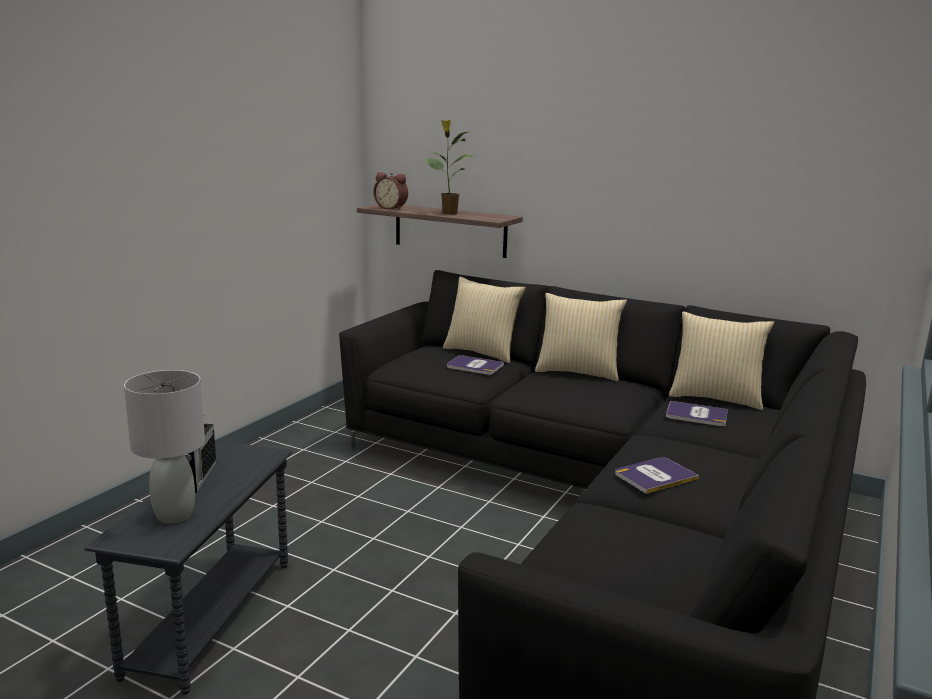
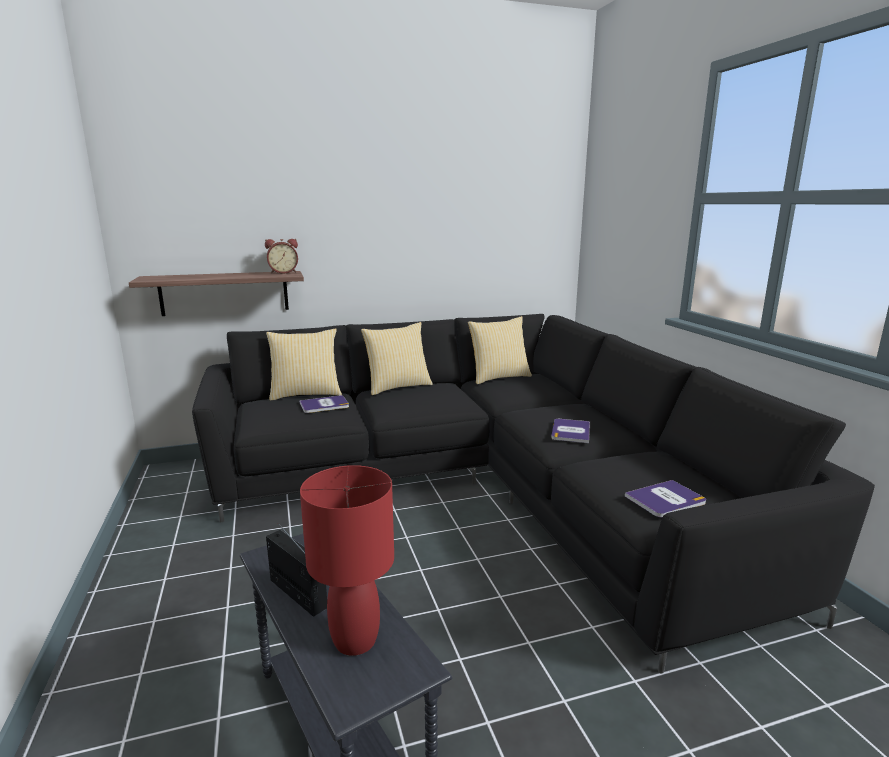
camera: 45 degrees left, 0 degrees up
grey table lamp [124,370,205,523] -> red table lamp [300,465,394,656]
alarm clock [374,172,408,210] -> alarm clock moved to [265,239,298,273]
potted plant [424,120,474,215] -> none
book [666,401,728,426] -> book moved to [625,480,706,517]

